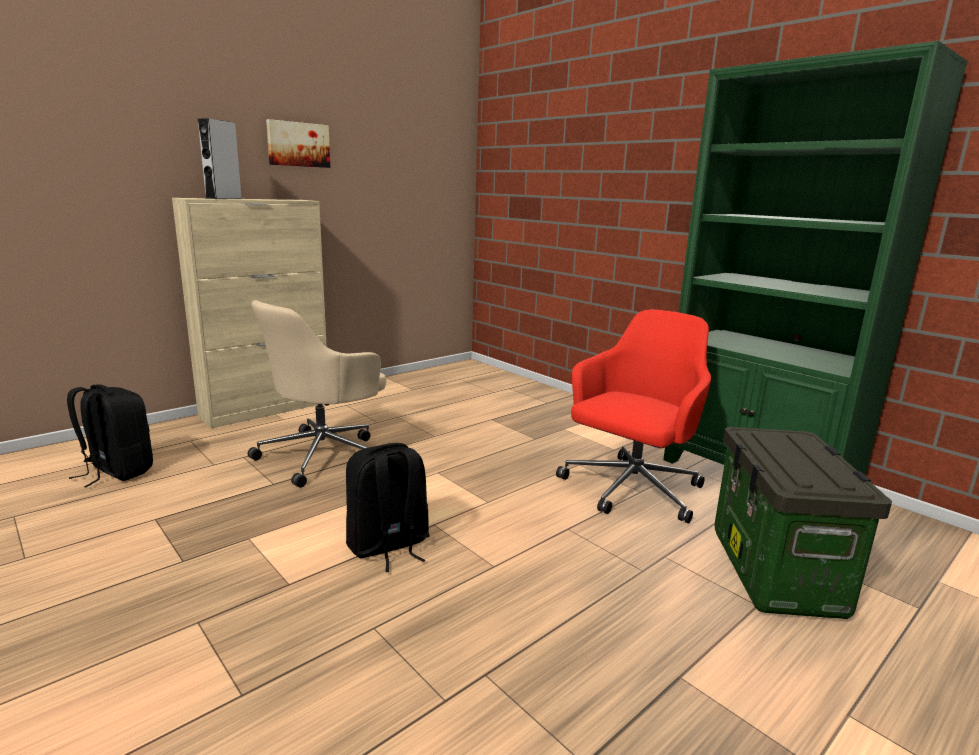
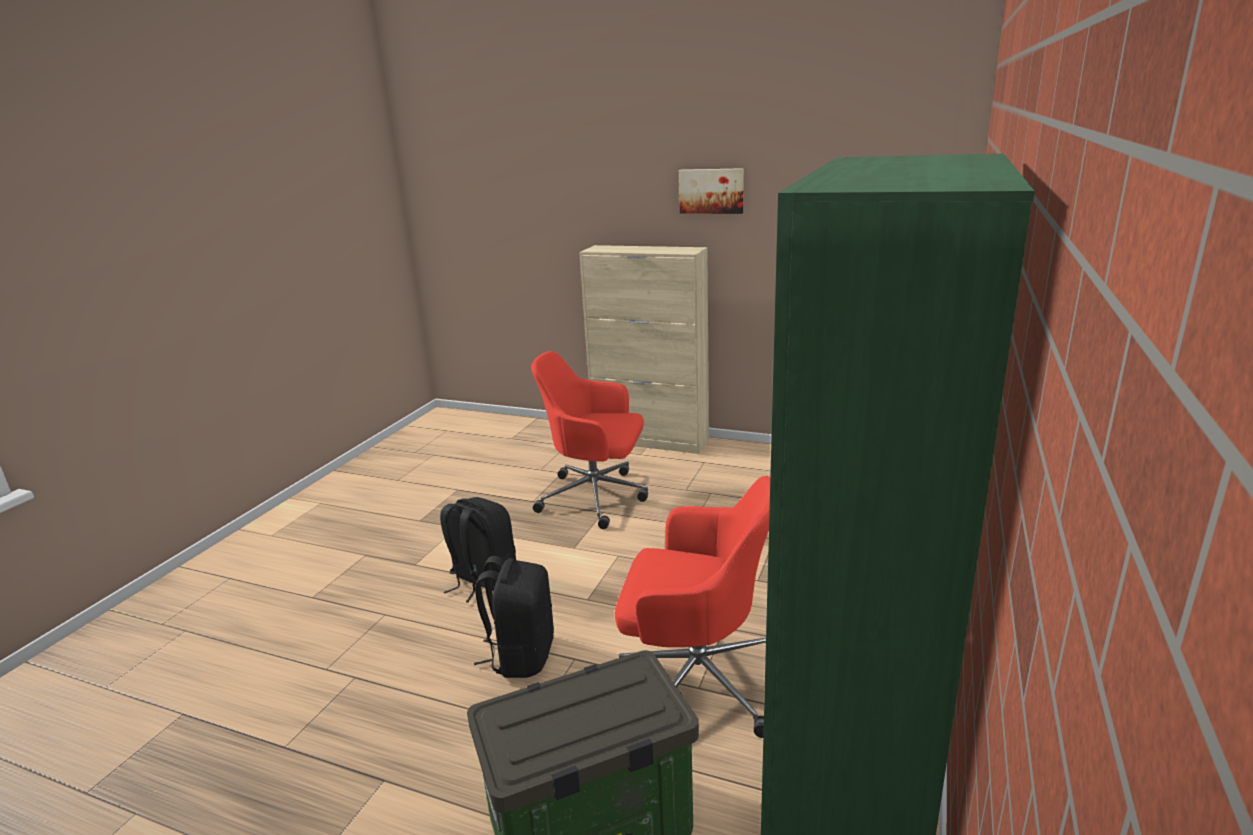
camera: 65 degrees right, 5 degrees up
black backpack [67,384,153,487] -> black backpack moved to [474,556,554,678]
grey speaker [198,119,242,199] -> none
beige office chair [247,300,386,488] -> red office chair [531,351,648,529]

